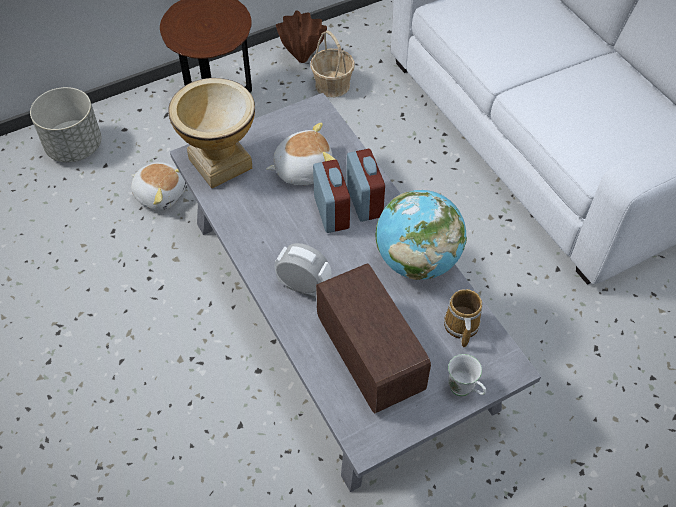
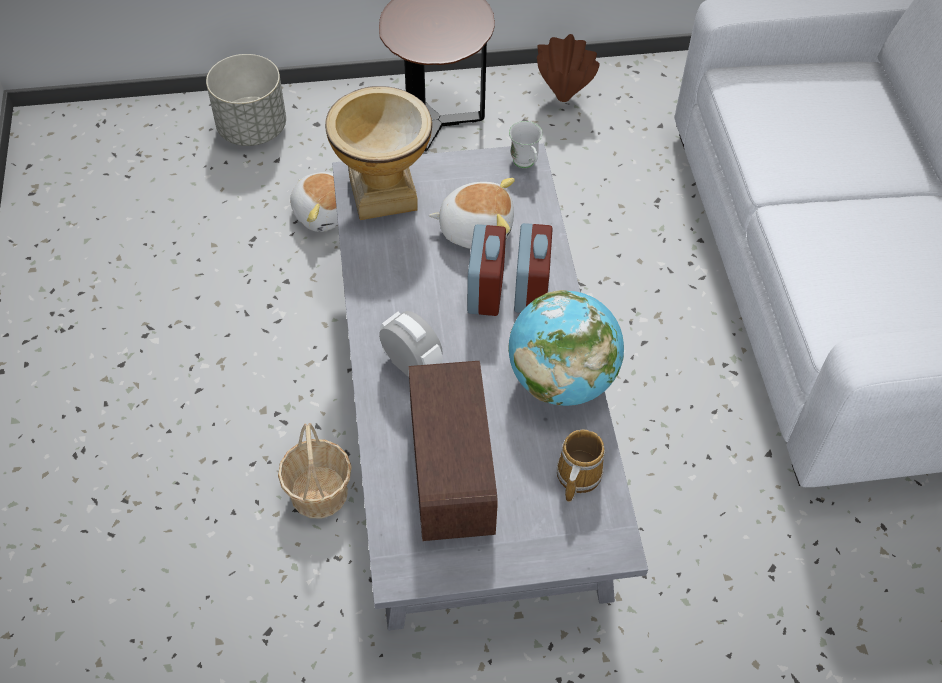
camera: 20 degrees right, 0 degrees up
basket [310,30,355,97] -> basket moved to [278,423,352,519]
white mug [448,354,486,396] -> white mug moved to [509,121,543,168]

